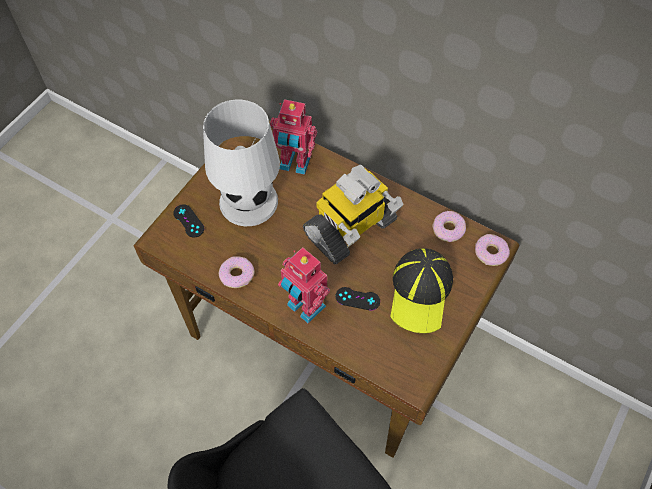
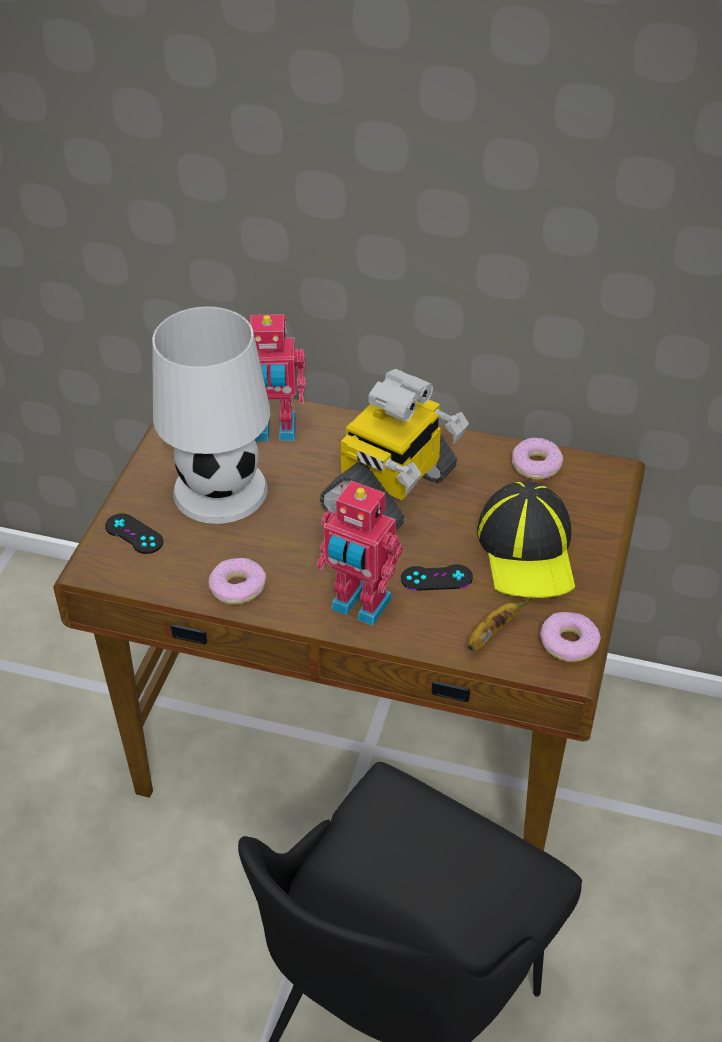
camera: 15 degrees left, 15 degrees down
donut [475,234,510,266] -> donut moved to [540,612,601,662]
none -> banana [468,598,532,650]

